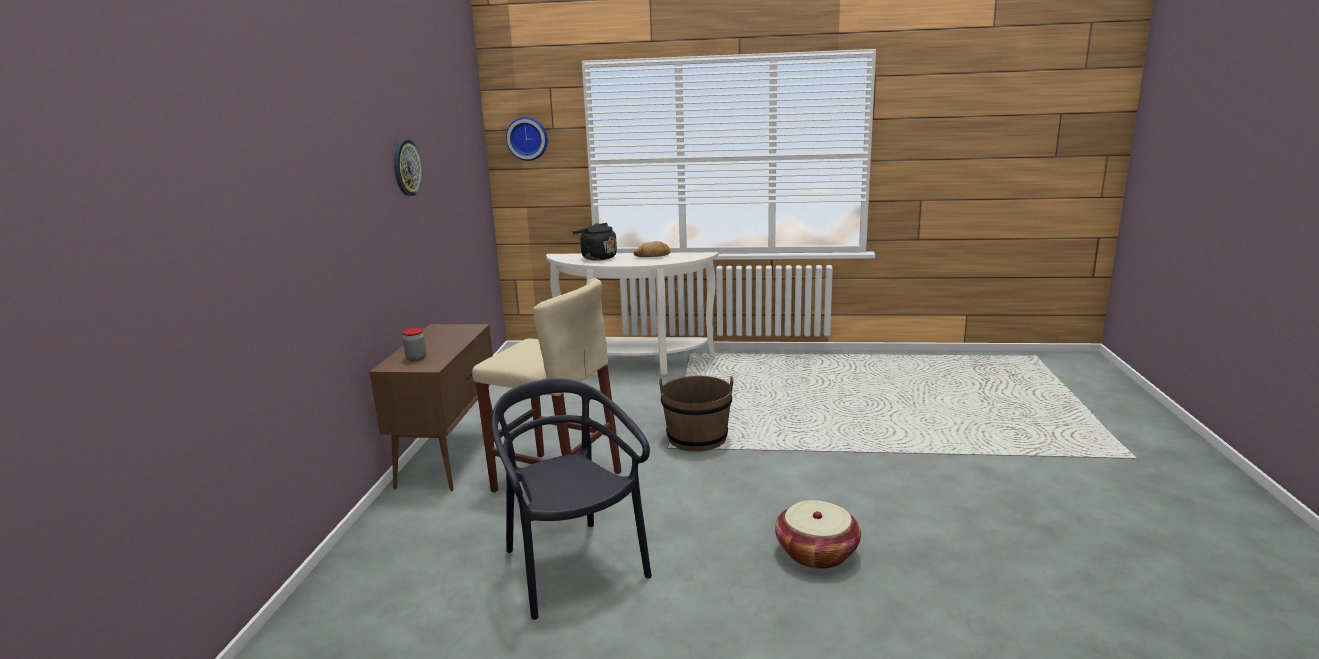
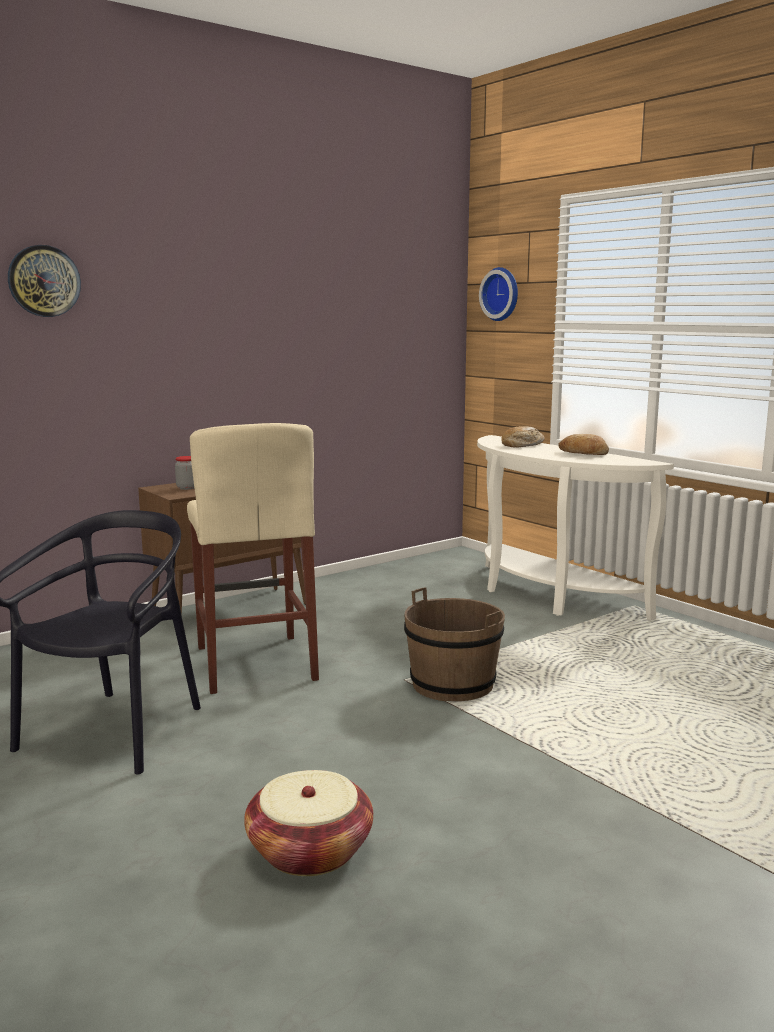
camera: 45 degrees right, 5 degrees down
wall clock [394,139,422,196] -> wall clock moved to [8,245,81,317]
black kettle [573,223,617,261] -> bread [501,426,544,448]

